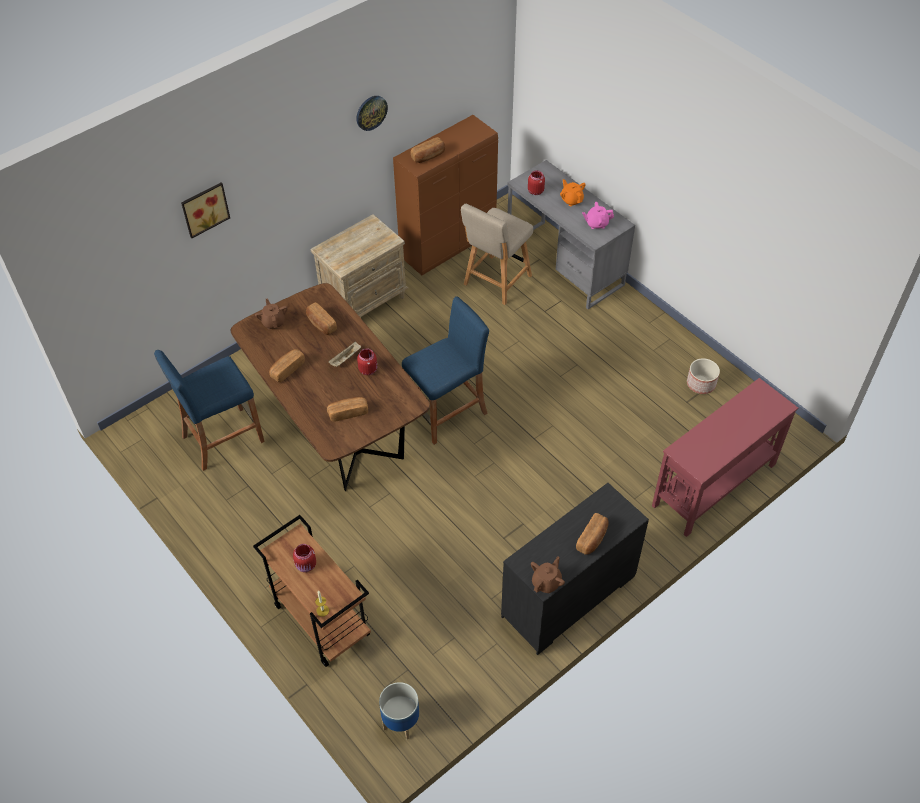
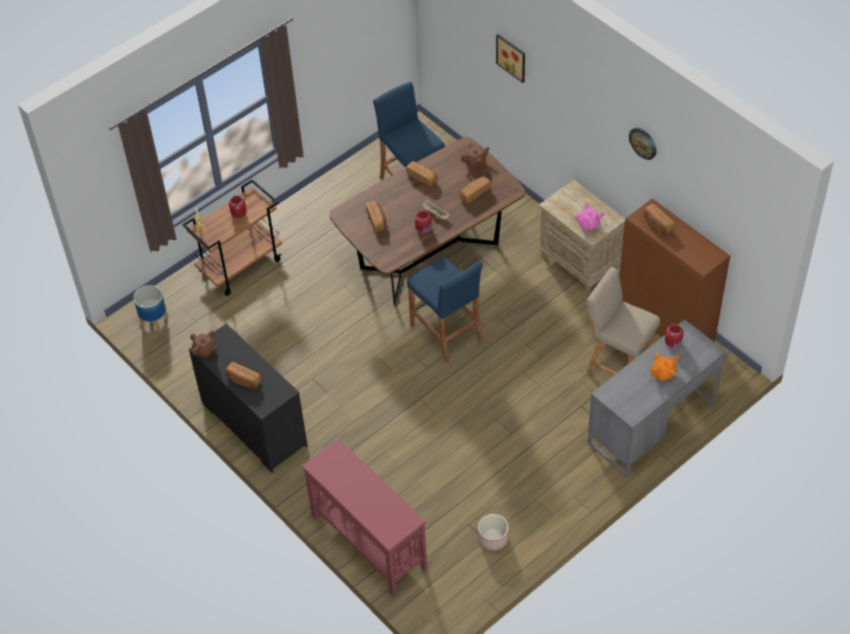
camera: 90 degrees right, 0 degrees up
pink teapot [582,202,614,229] -> pink teapot moved to [575,203,604,230]

